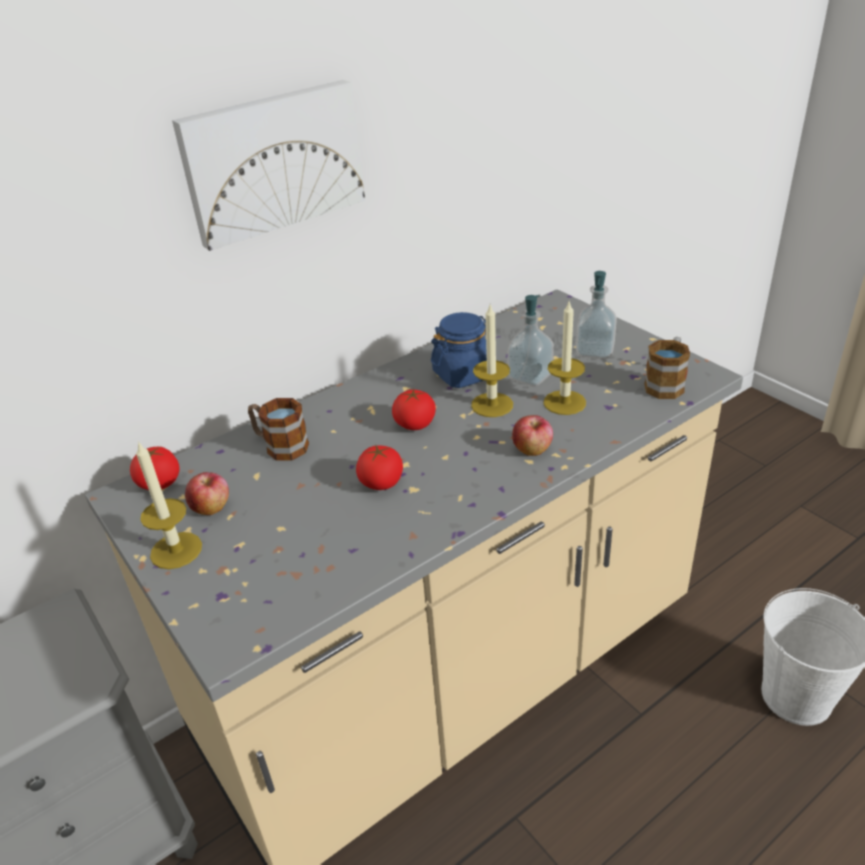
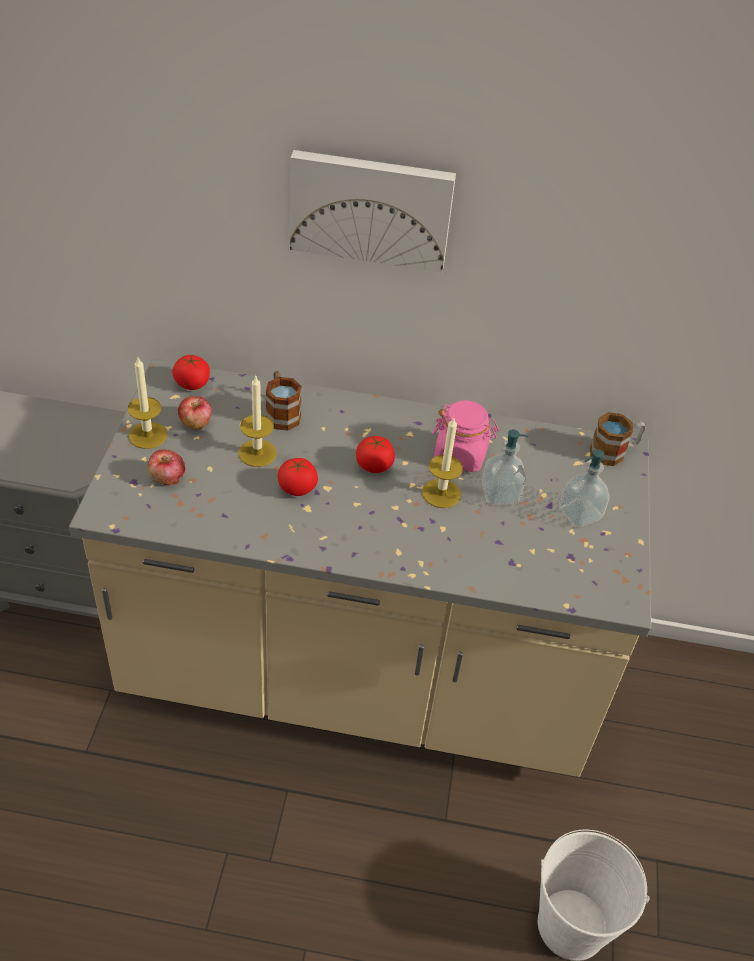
camera: 40 degrees right, 10 degrees up
blue jar [431,312,487,388] -> pink jar [432,400,499,472]
apple [512,415,553,456] -> apple moved to [148,449,185,485]
candle [543,302,586,415] -> candle moved to [238,376,277,467]
mug [644,337,690,399] -> mug moved to [590,412,645,466]

